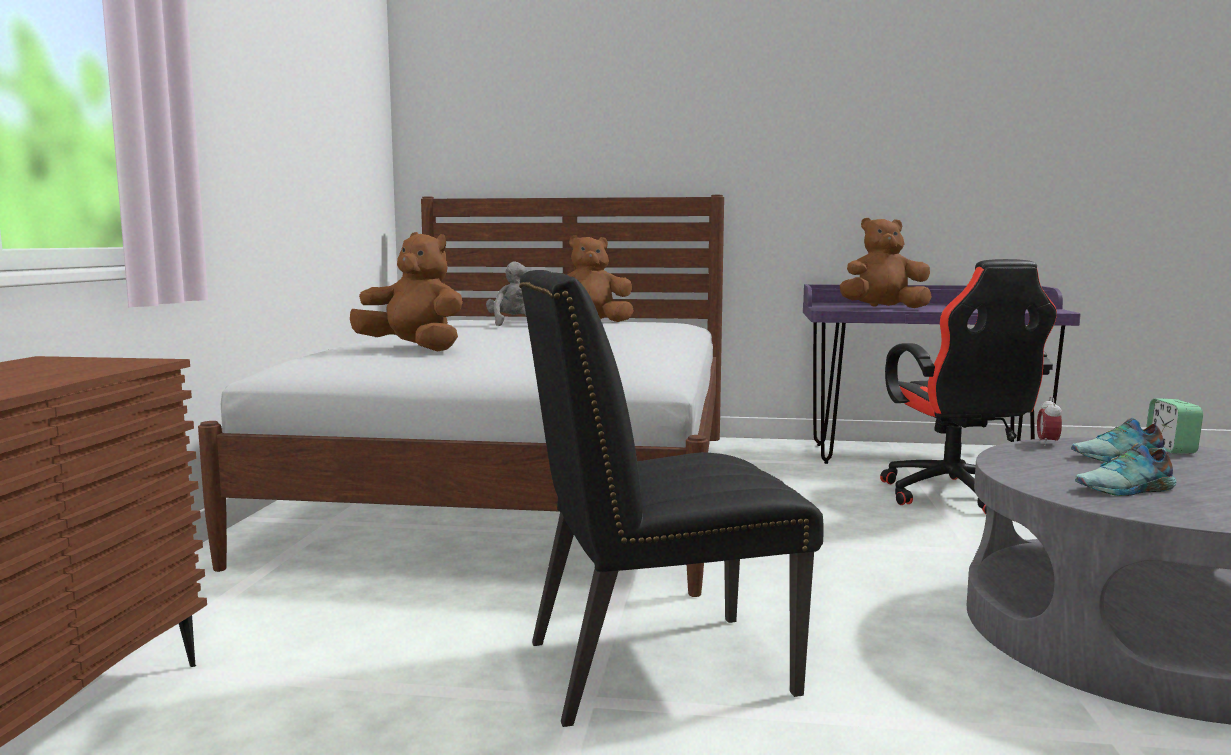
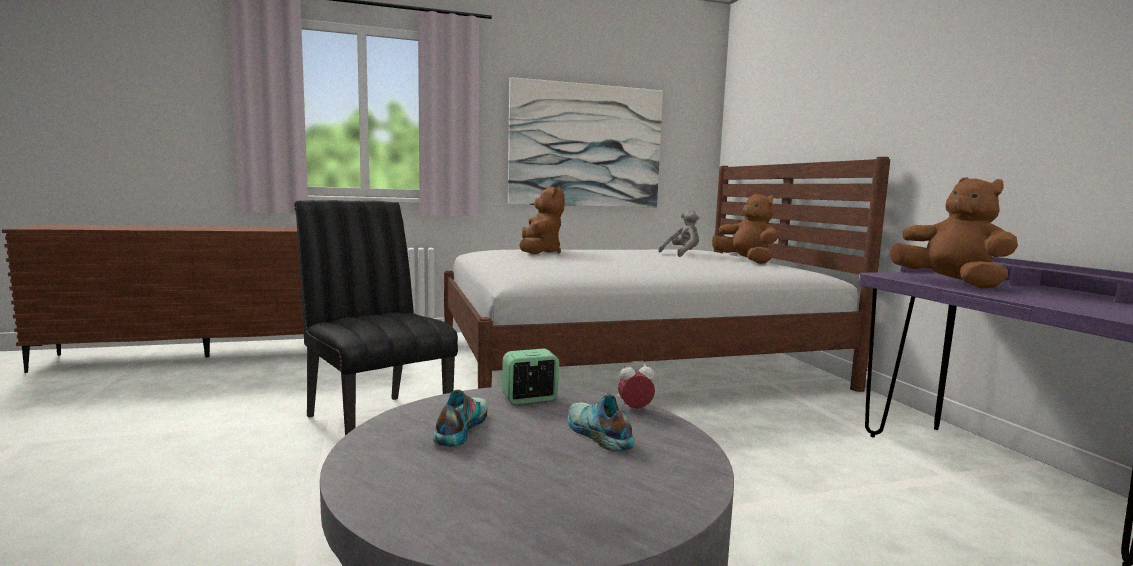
camera: 65 degrees right, 0 degrees up
black office chair [880,259,1057,514] -> none
shoe [1075,443,1176,496] -> shoe turned 45 degrees clockwise [433,390,487,446]
alarm clock [1146,398,1203,453] -> alarm clock moved to [502,349,559,404]
none -> picture [508,77,663,208]

